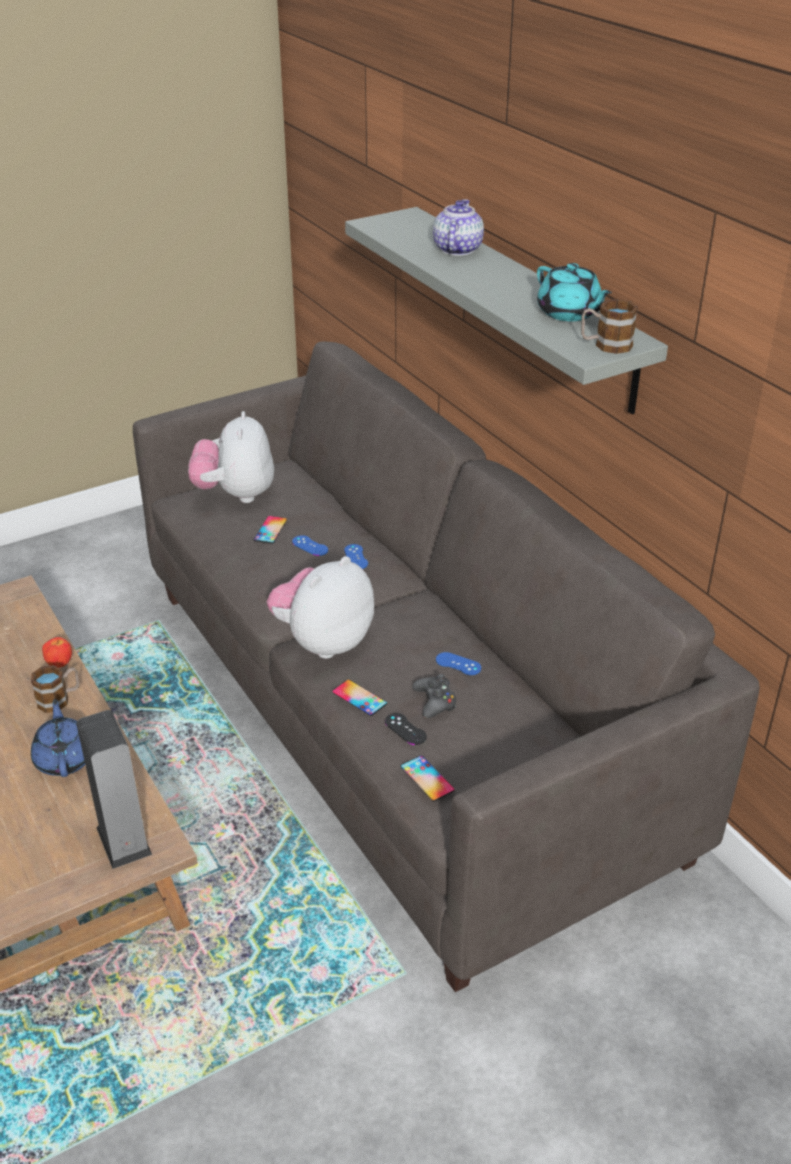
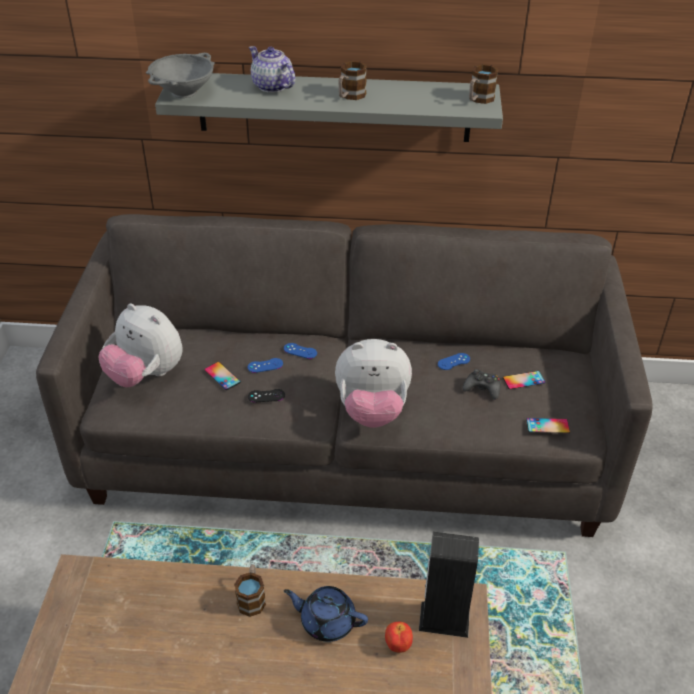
camera: 55 degrees left, 5 degrees up
apple [42,637,72,668] -> apple moved to [385,622,413,653]
plush toy [267,556,374,659] -> plush toy turned 75 degrees counterclockwise [335,339,412,428]
phone [333,679,387,716] -> phone moved to [503,371,545,389]
black game controller [385,713,427,745] -> black game controller moved to [248,389,285,402]
turquoise teapot [537,263,612,321] -> none
none -> grey bowl [146,53,215,98]
none -> mug [338,61,367,100]

